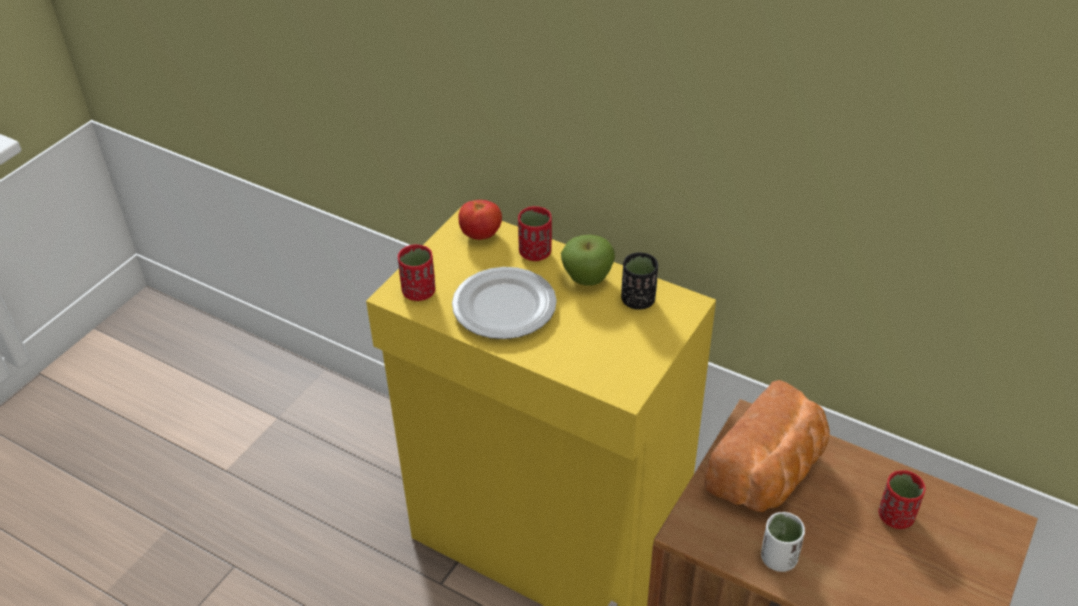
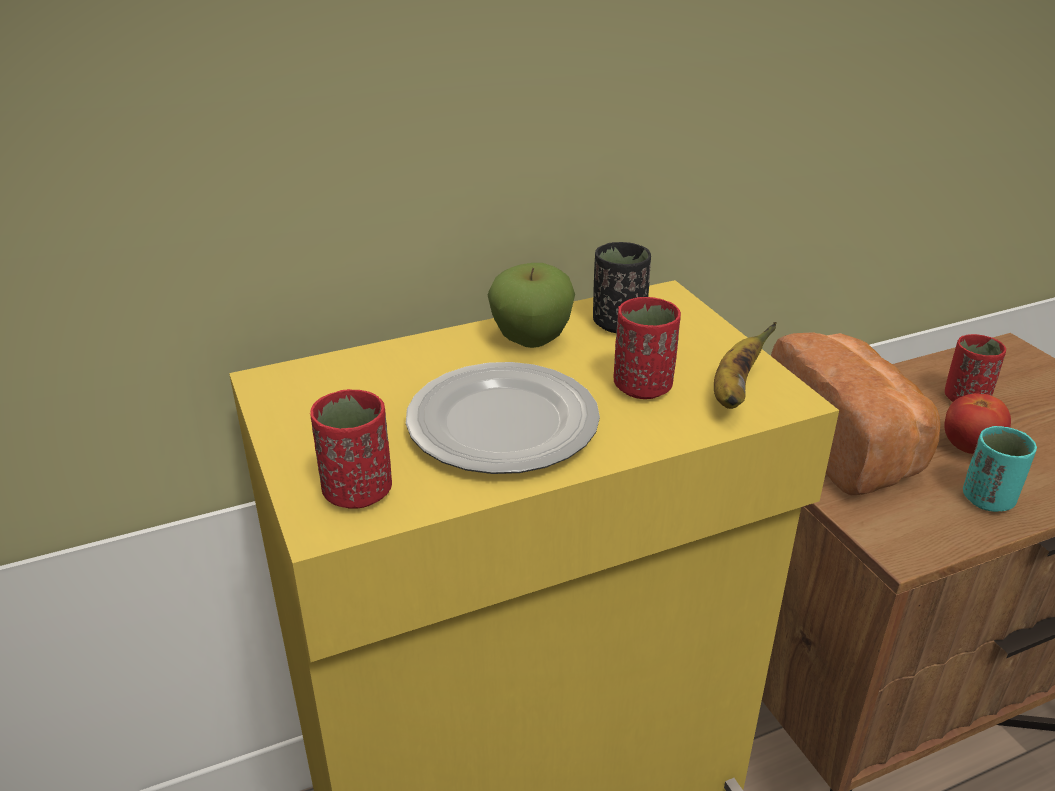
camera: 55 degrees left, 10 degrees down
tomato [459,200,502,240] -> tomato moved to [944,393,1011,454]
red cup [518,206,552,261] -> red cup moved to [613,297,681,399]
white cup [761,512,805,572] -> turquoise cup [963,426,1037,512]
none -> banana [714,322,777,409]

